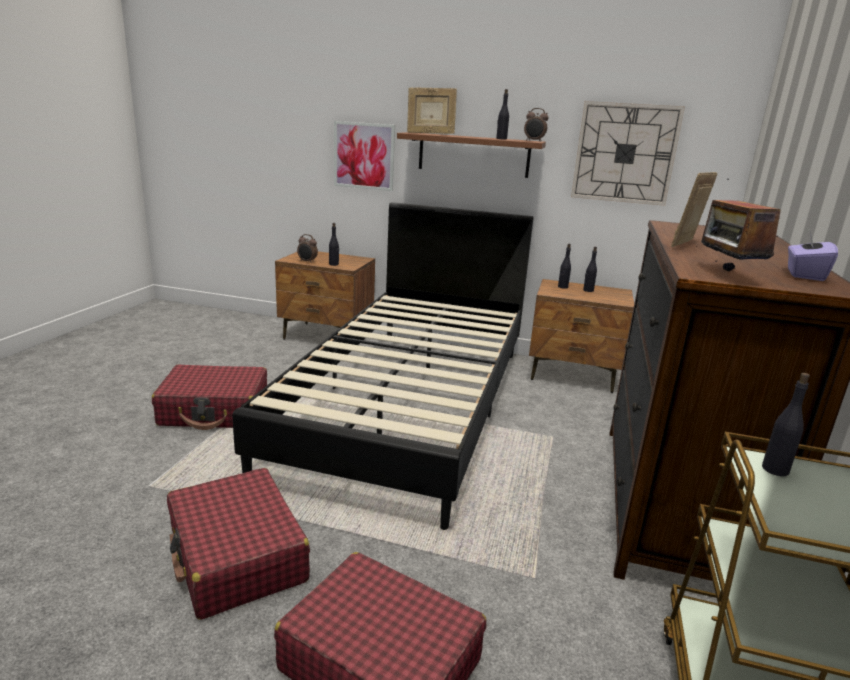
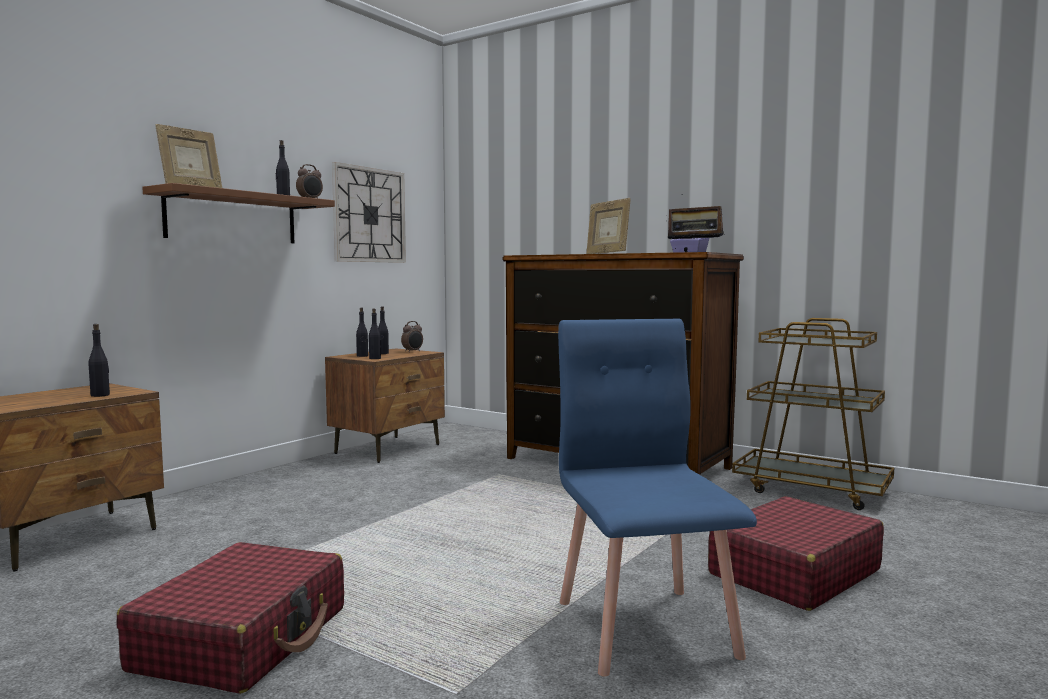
camera: 70 degrees left, 15 degrees down
red suitcase [167,468,310,620] -> blue chair [558,319,757,677]
black bed [232,202,534,530] -> none
alarm clock [297,234,318,263] -> alarm clock moved to [401,321,423,351]
picture [334,121,395,191] -> none
black bottle [762,373,810,476] -> black bottle moved to [369,309,381,359]

